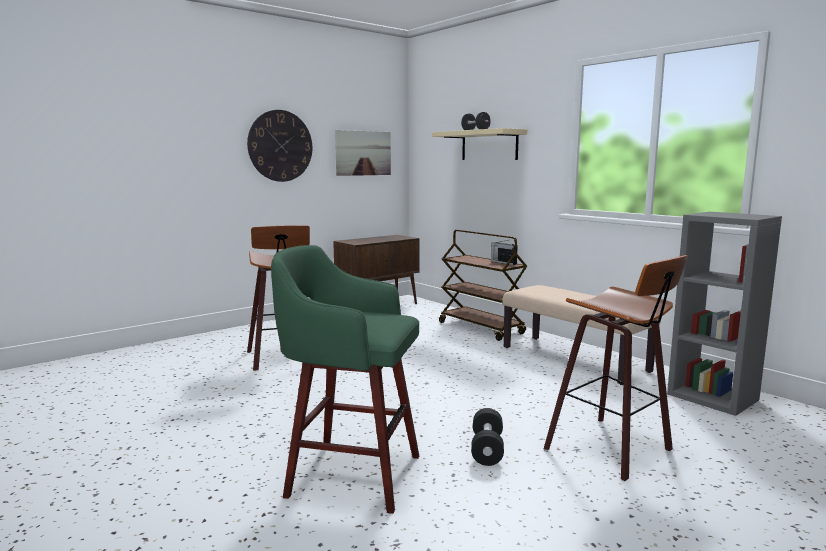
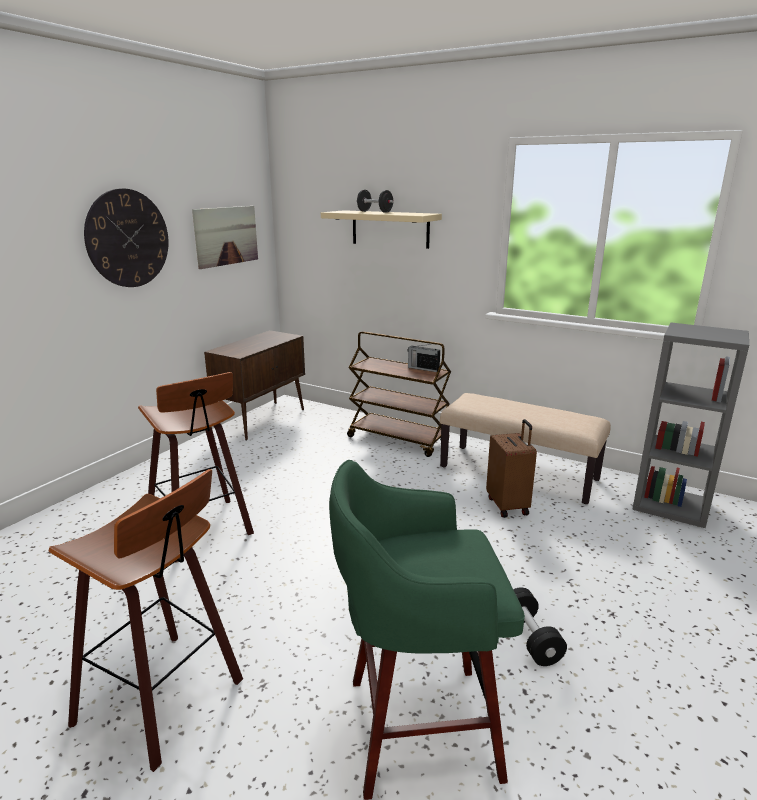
camera: 20 degrees left, 10 degrees up
stool [544,255,688,481] -> stool moved to [49,469,243,772]
none -> brown suitcase [486,419,537,518]

